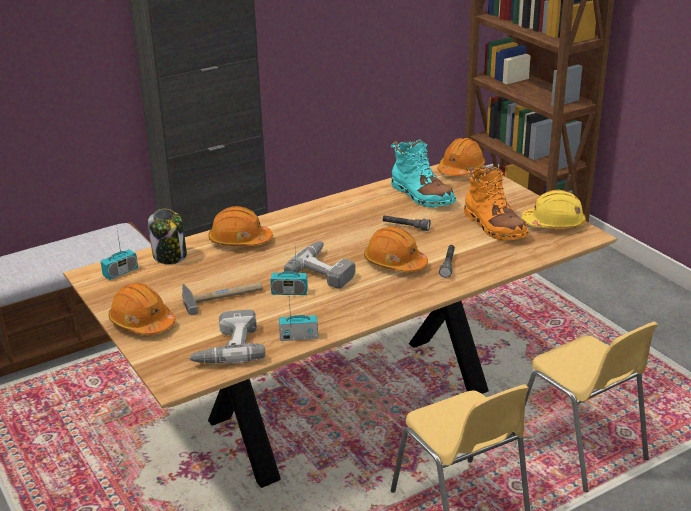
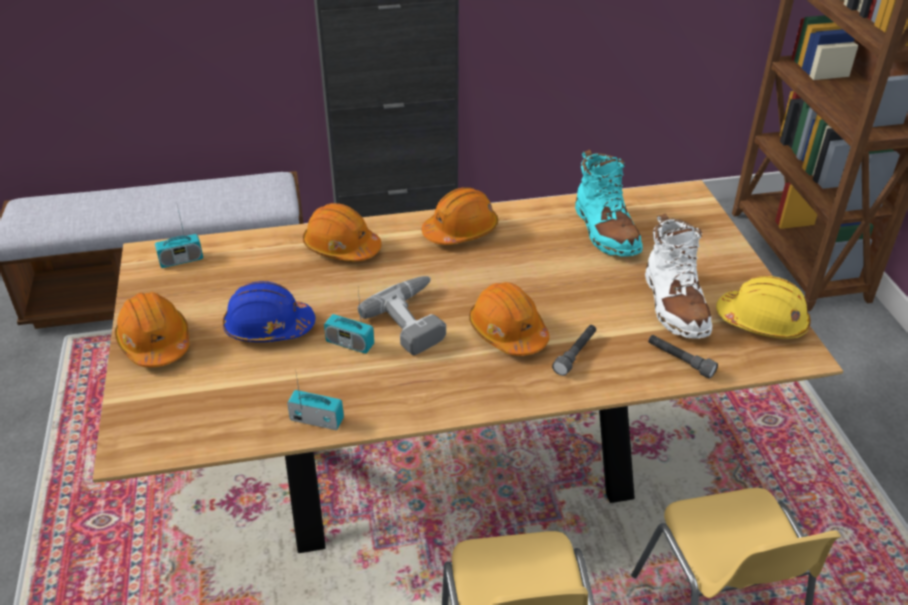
camera: 20 degrees right, 10 degrees up
jar [148,209,187,264] -> none
hammer [182,282,263,315] -> blue hard hat [223,281,316,342]
power drill [188,309,265,364] -> none
grey flashlight [383,215,430,231] -> grey flashlight moved to [648,335,718,379]
orange hard hat [437,138,485,176] -> orange hard hat moved to [422,187,498,245]
orange boot [464,166,529,241] -> white boot [645,213,712,339]

